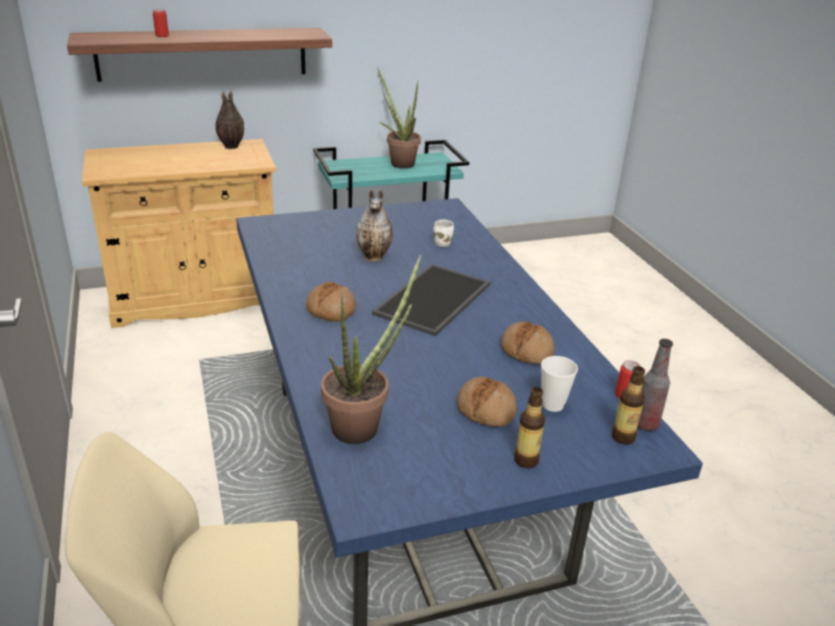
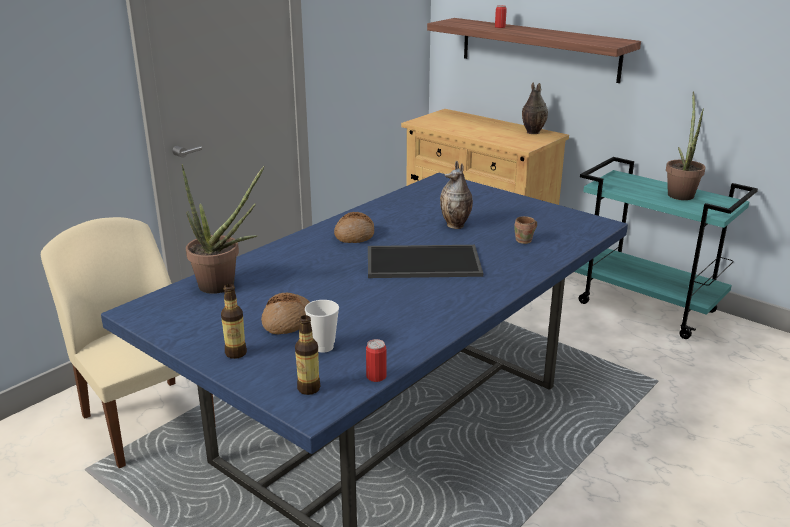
camera: 60 degrees right, 5 degrees down
white mug [433,219,454,247] -> brown mug [514,216,537,244]
bread [501,322,554,364] -> none
bottle [638,339,673,431] -> none

